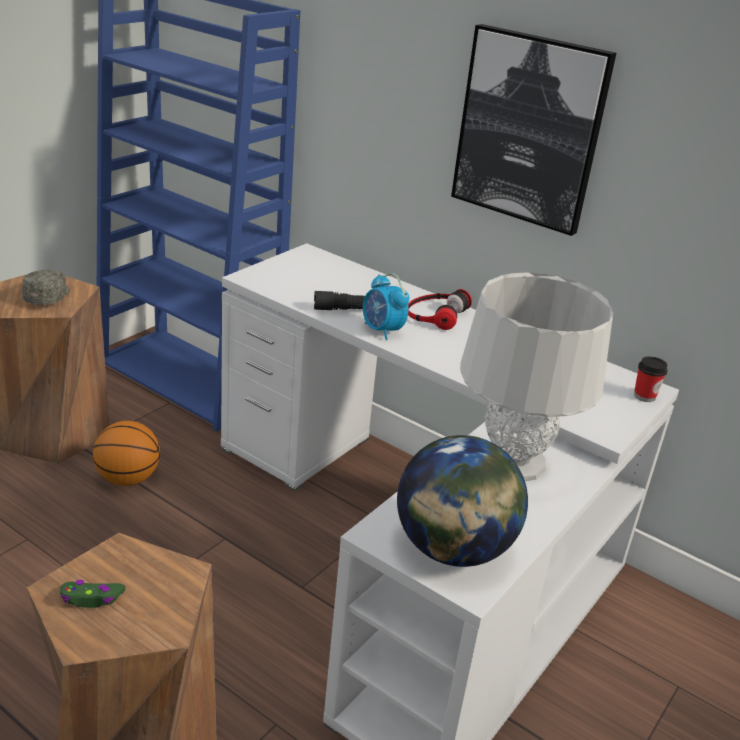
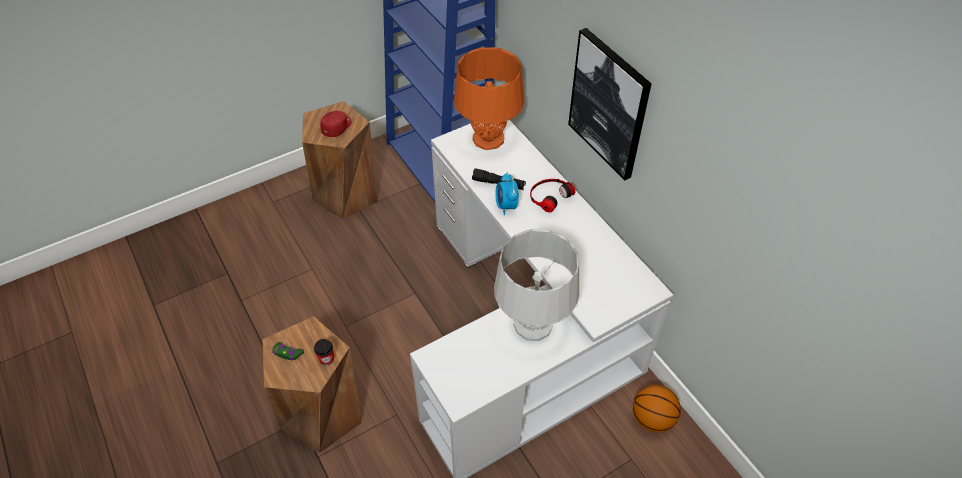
camera: 25 degrees right, 20 degrees up
grey cap [22,269,70,305] -> red cap [320,111,352,137]
basketball [93,421,160,486] -> basketball moved to [633,385,681,433]
globe [397,435,528,567] -> none
cup [634,356,668,402] -> cup moved to [314,339,334,366]
none -> orange table lamp [454,47,524,150]

